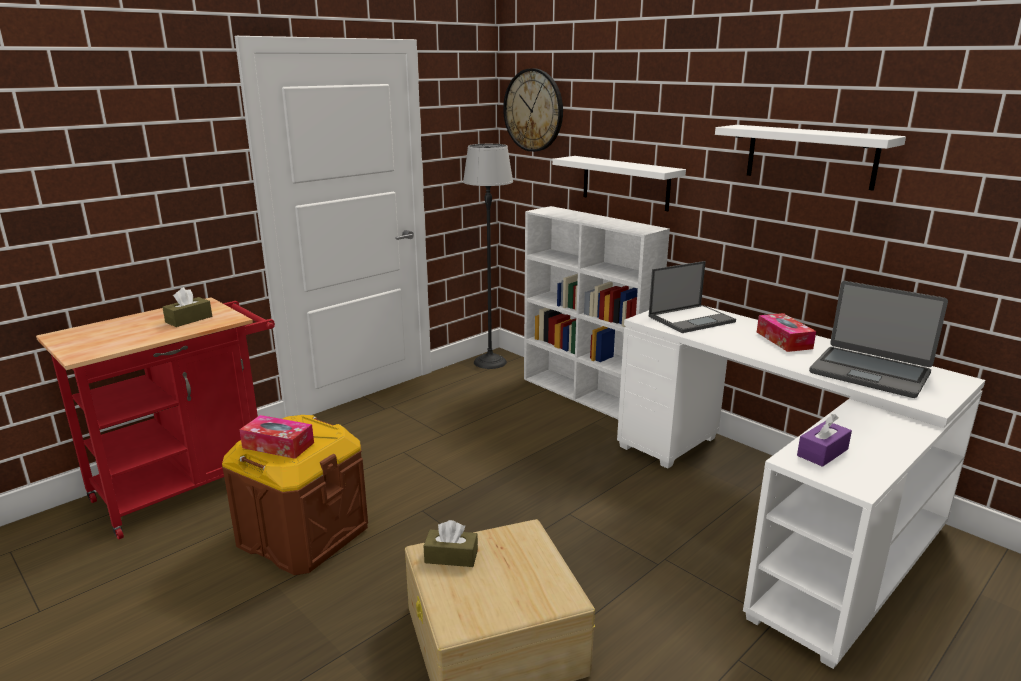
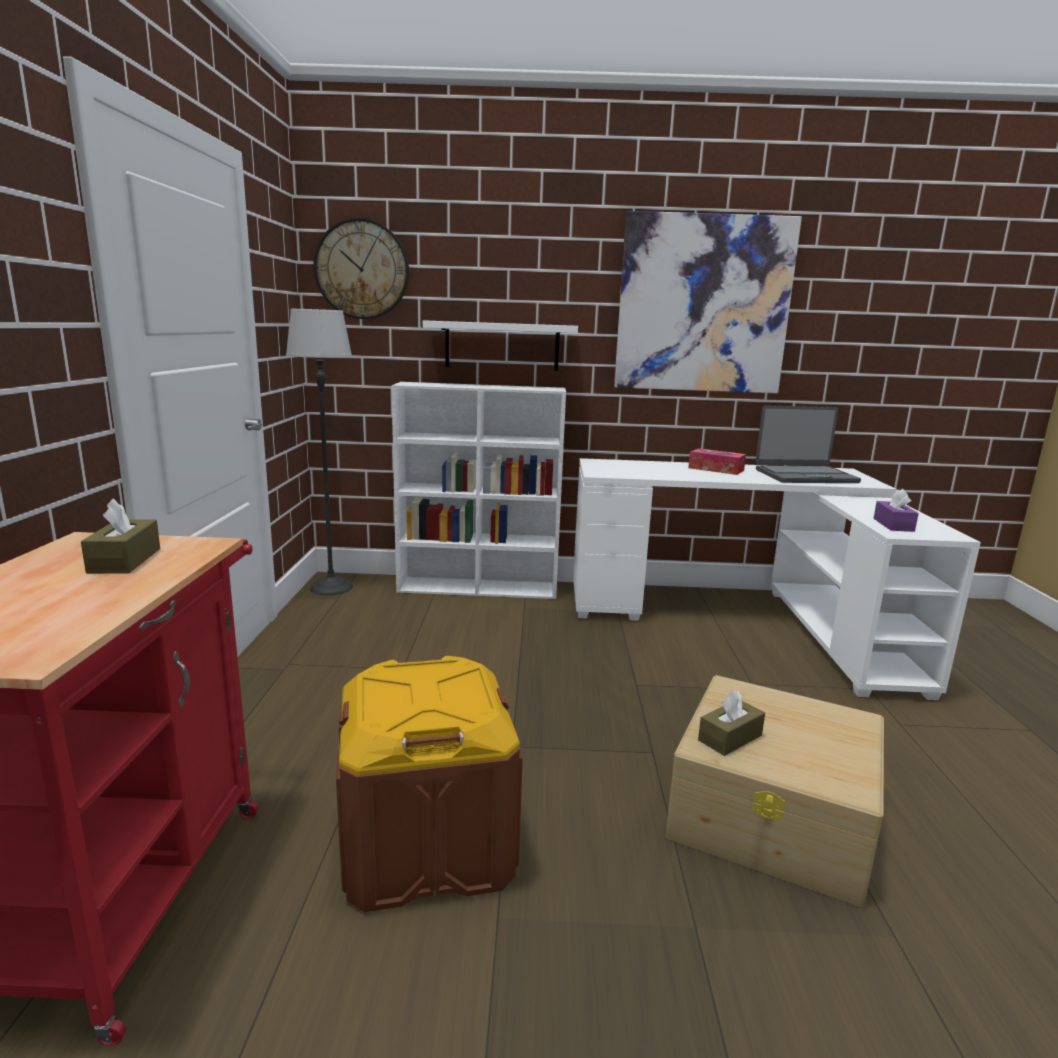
camera: 45 degrees left, 5 degrees down
tissue box [239,415,314,459] -> none
laptop [649,261,736,333] -> none
white shelf [715,125,906,191] -> picture [614,211,802,393]

